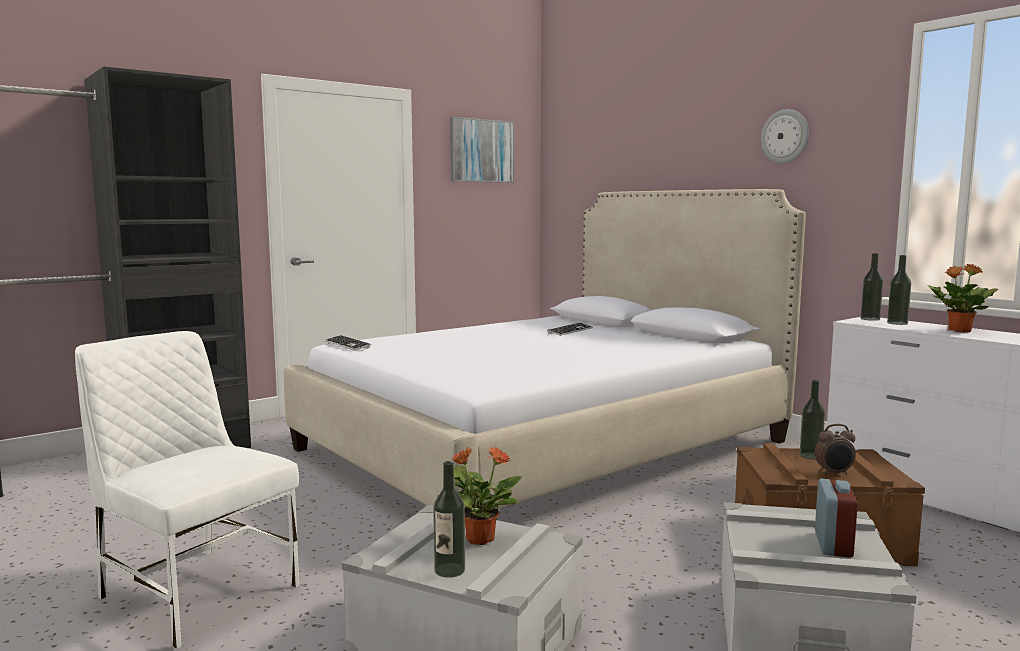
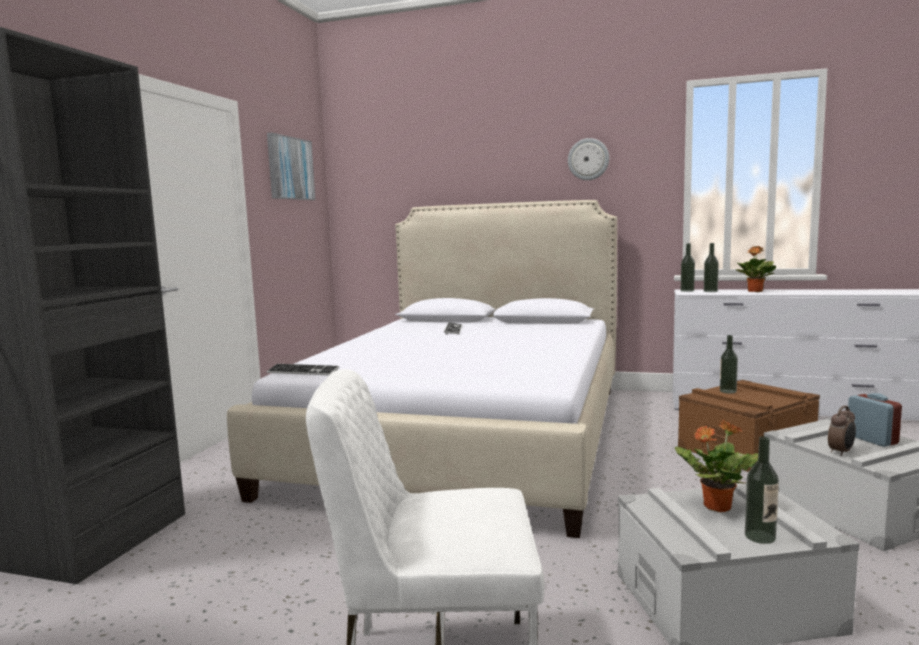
camera: 35 degrees left, 0 degrees up
alarm clock [814,424,856,475] -> alarm clock moved to [828,405,856,456]

